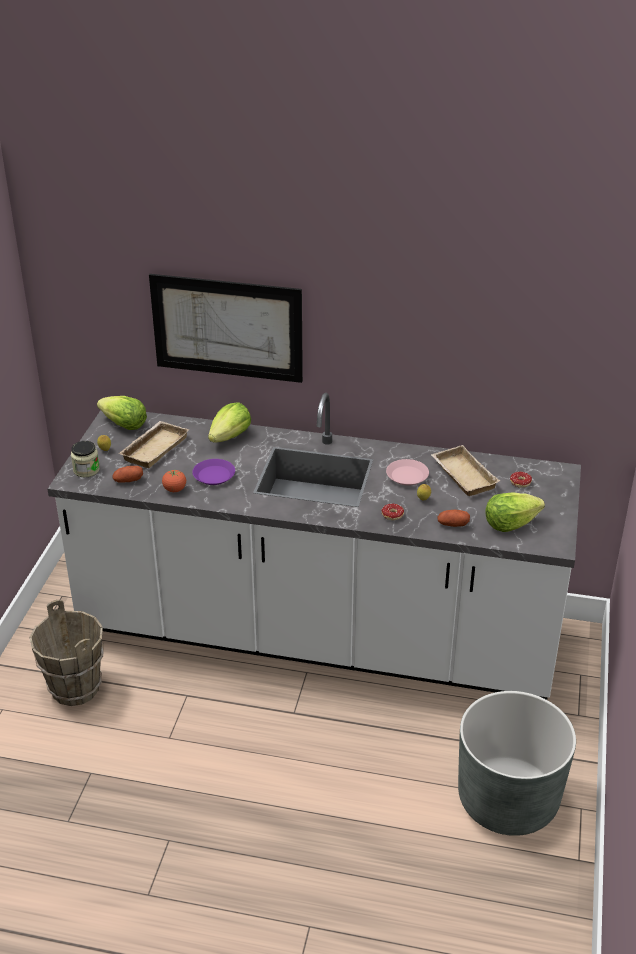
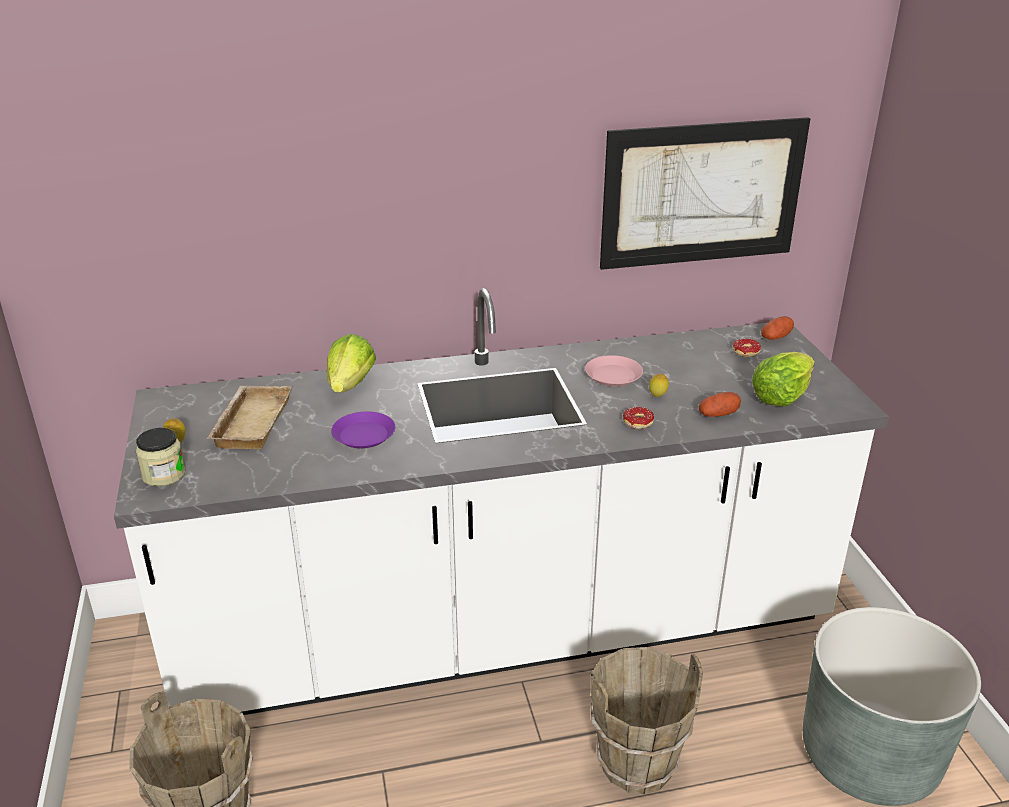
camera: 25 degrees left, 5 degrees down
lettuce [97,396,147,430] -> none
potato [112,466,143,483] -> potato moved to [761,316,794,340]
picture [149,274,303,383] -> picture moved to [600,117,810,270]
tomato [162,470,186,492] -> none
beige tray [431,445,500,496] -> none
none -> brown bucket [590,647,703,795]

